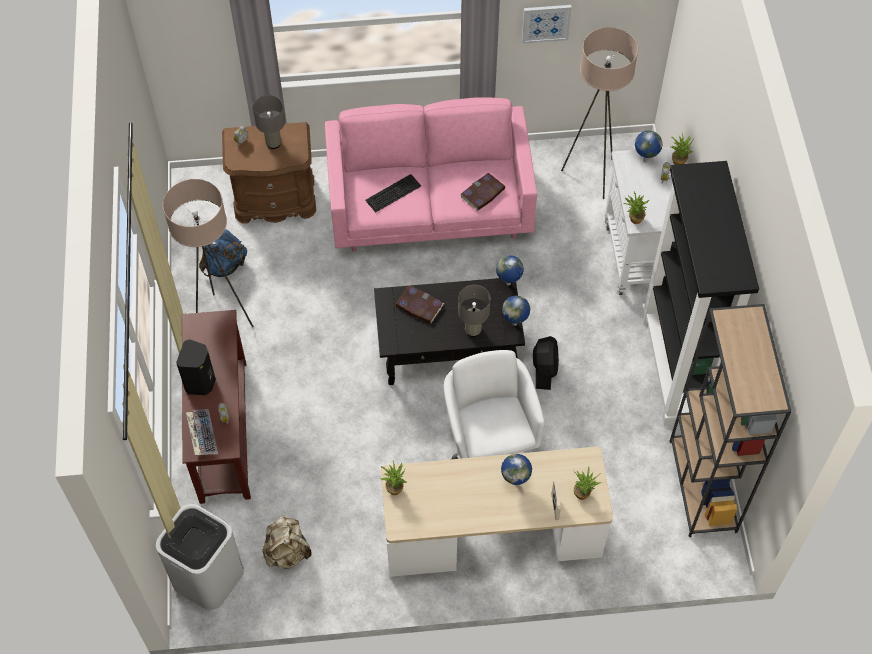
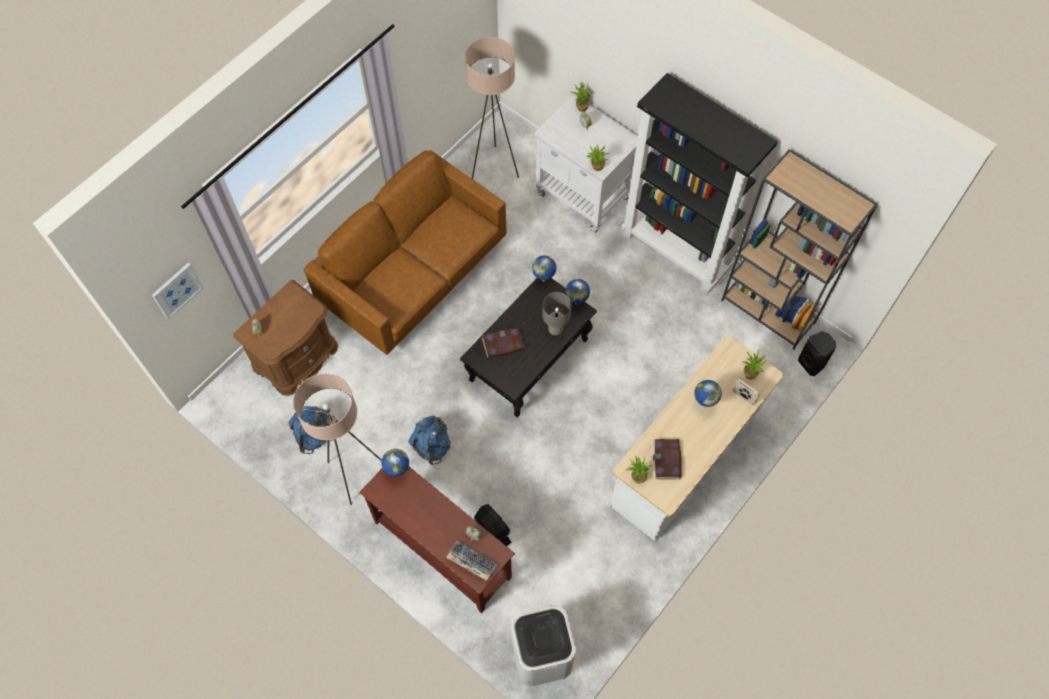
camera: 45 degrees left, 5 degrees up
black speaker [176,339,216,395] -> black speaker moved to [798,331,836,376]
grey table lamp [253,95,285,149] -> none
beige backpack [262,516,312,569] -> none
pink sofa [325,97,537,252] -> brown sofa [304,150,506,355]
keyboard [366,174,421,213] -> none
white office chair [444,350,545,459] -> none
book [460,173,505,211] -> book moved to [653,439,682,480]
picture [522,5,572,44] -> picture moved to [152,263,203,320]
black fan [533,336,559,390] -> black fan moved to [474,504,512,546]
globe [635,130,663,163] -> globe moved to [381,449,409,477]
none -> blue backpack [408,415,451,465]

